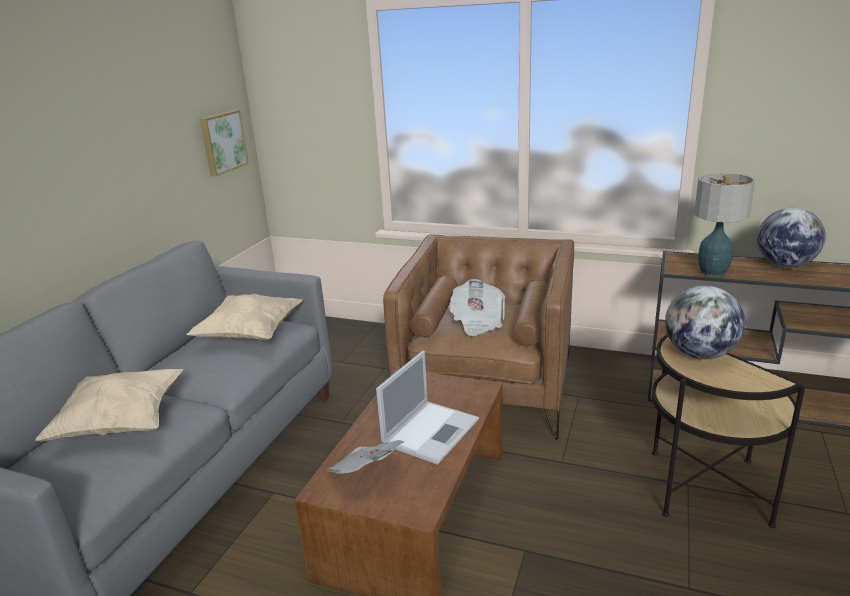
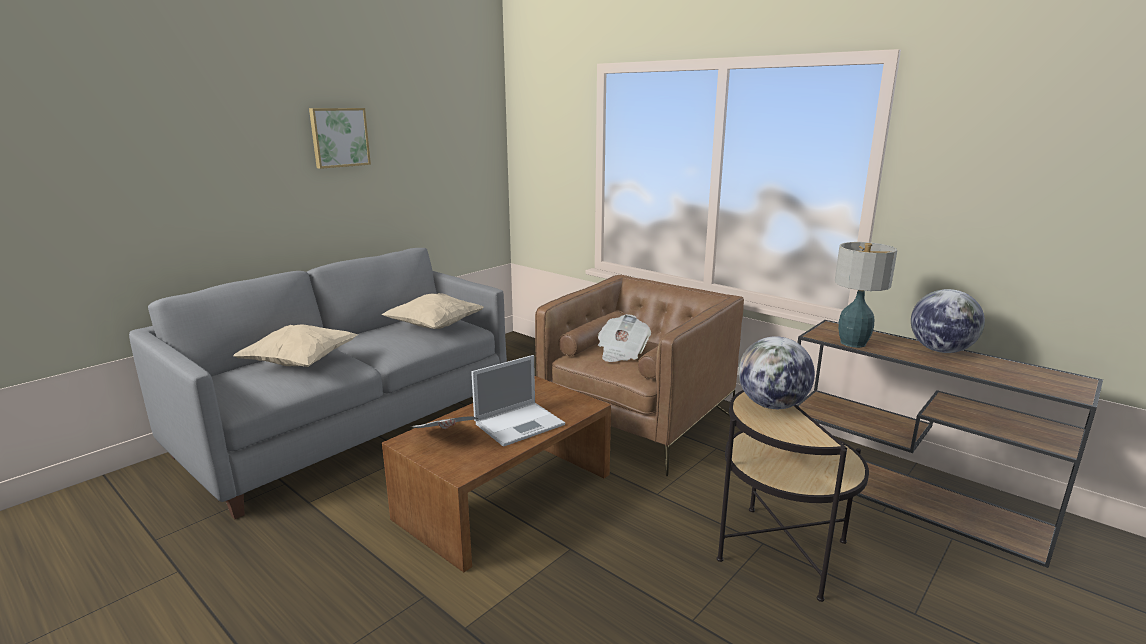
camera: 20 degrees right, 5 degrees down
picture [200,110,249,176] -> picture moved to [309,108,371,169]

